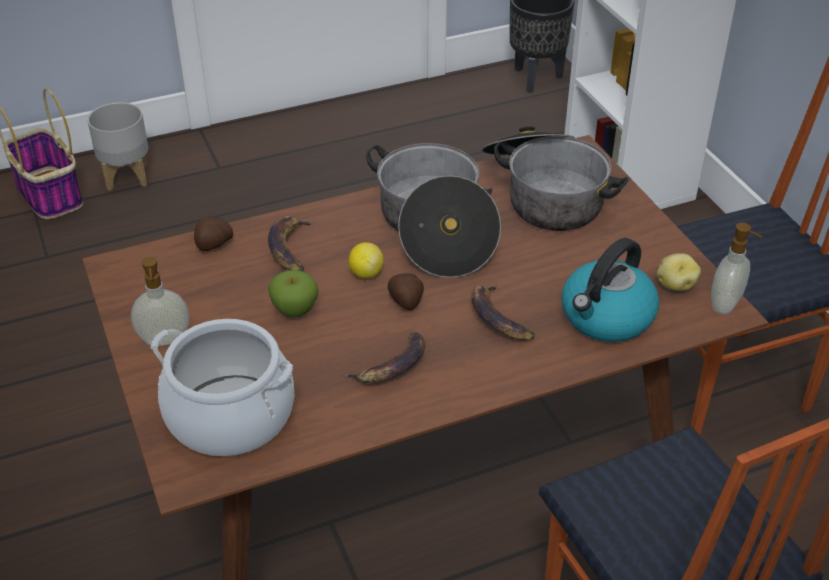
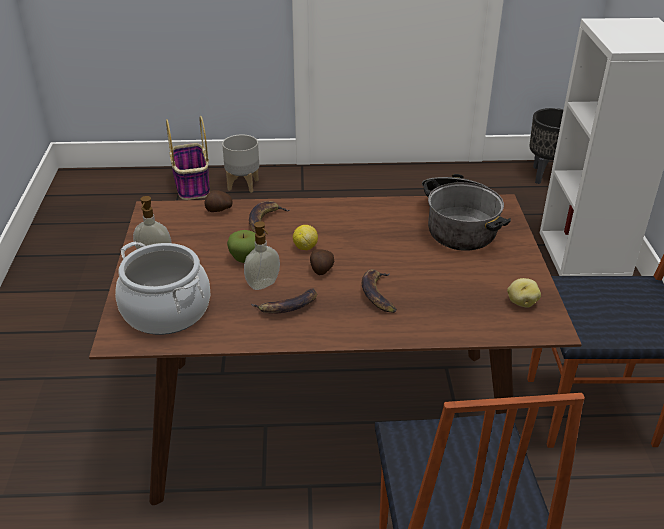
camera: 20 degrees right, 5 degrees down
cooking pot [366,143,501,278] -> none
kettle [562,238,659,342] -> none
soap dispenser [711,223,762,314] -> soap dispenser moved to [244,221,280,290]

